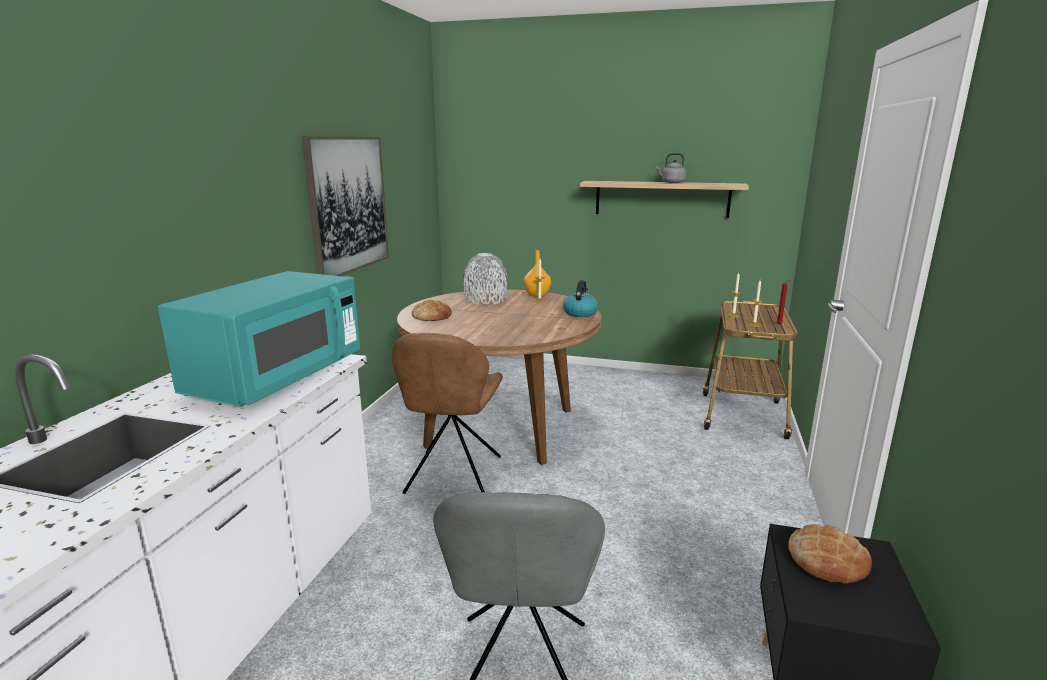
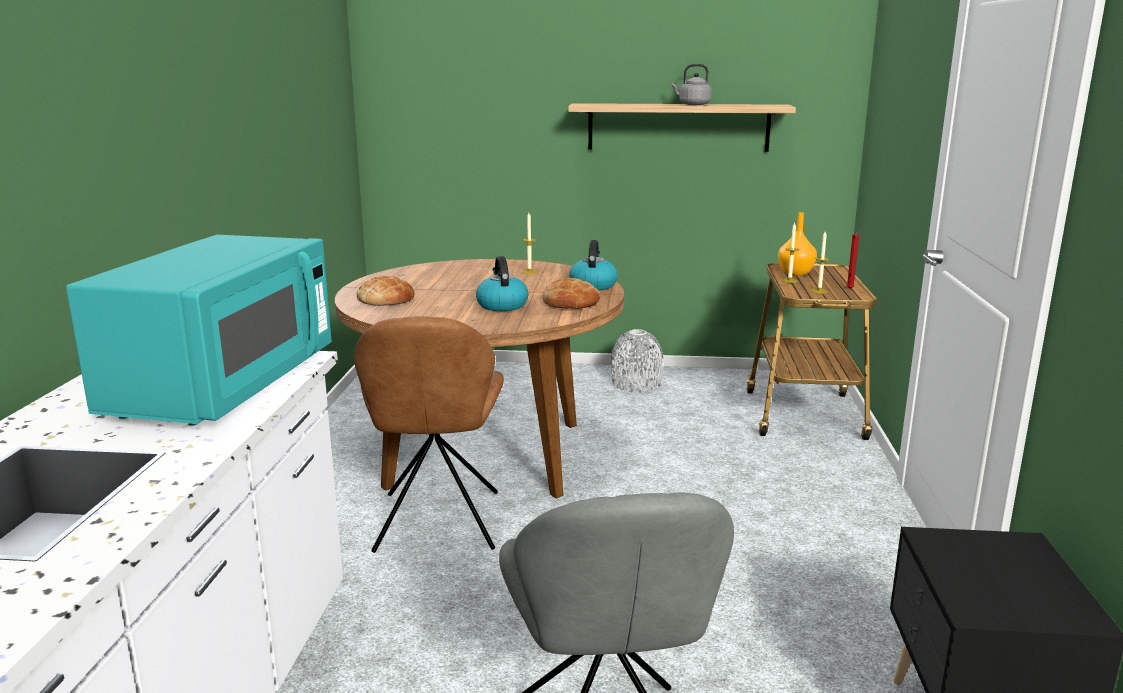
camera: 10 degrees left, 0 degrees up
picture [301,137,389,276] -> none
grey vase [463,253,507,305] -> grey vase moved to [611,329,663,392]
orange vase [524,250,551,296] -> orange vase moved to [778,212,817,276]
bread [788,524,872,583] -> bread moved to [543,278,600,309]
none -> kettle [476,256,528,311]

